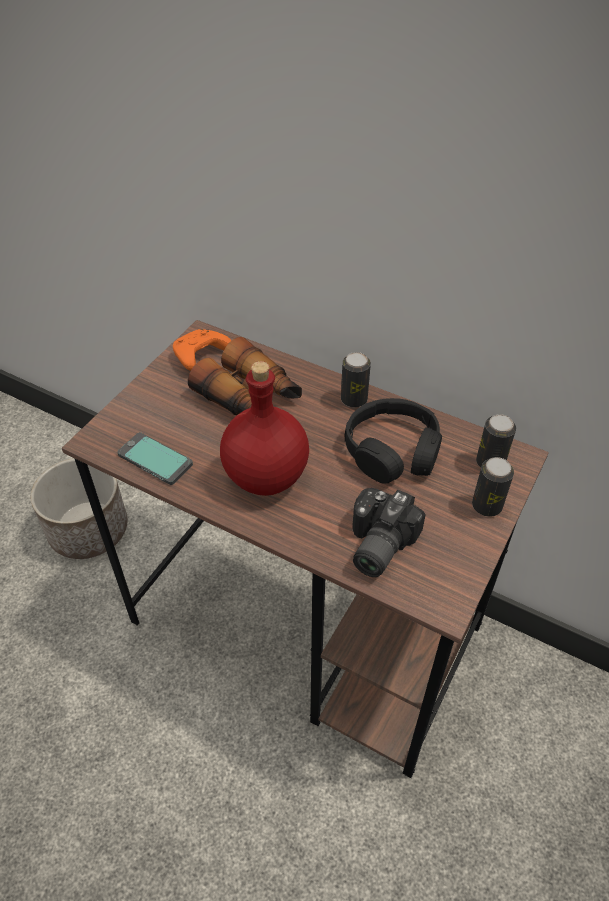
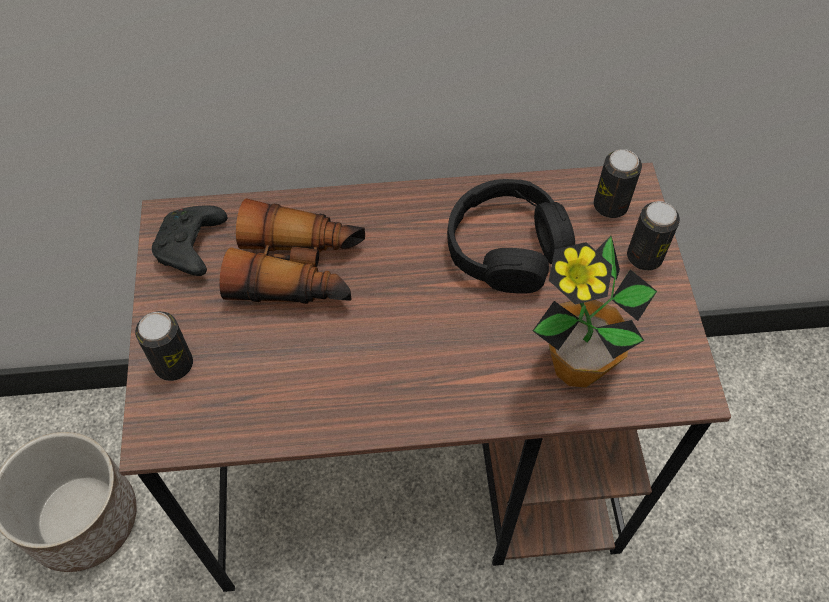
camera: 35 degrees left, 10 degrees up
phone [117,432,193,485] -> none
orange game controller [173,329,232,371] -> black game controller [152,205,227,276]
red bottle [220,361,309,496] -> none
can [341,352,371,407] -> can moved to [135,311,193,381]
camera [352,488,426,577] -> potted plant [533,236,657,388]

